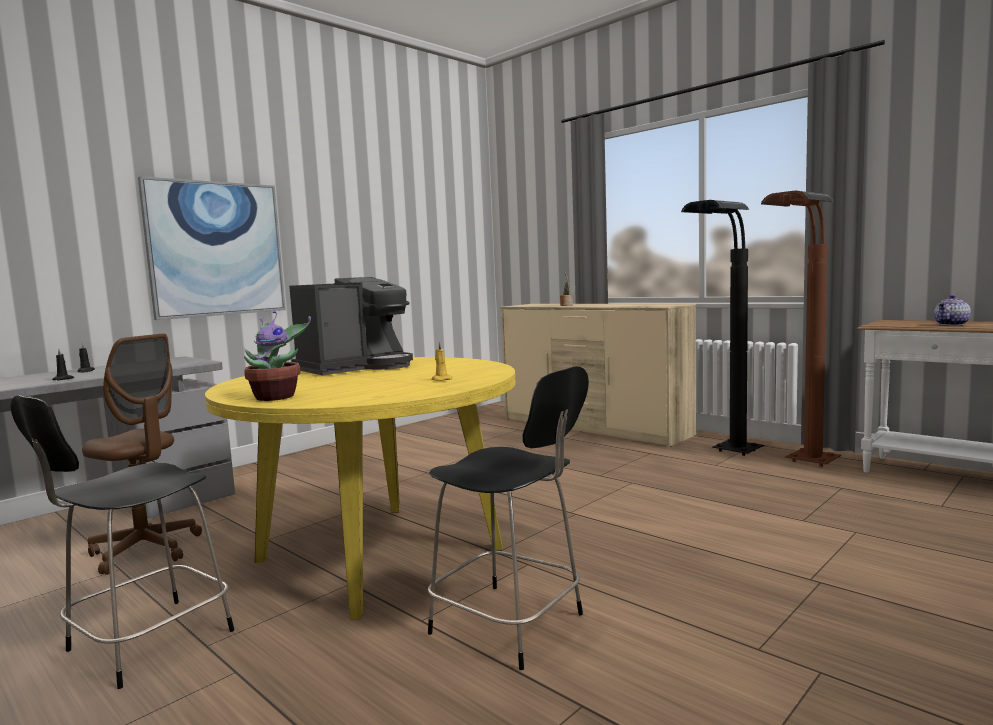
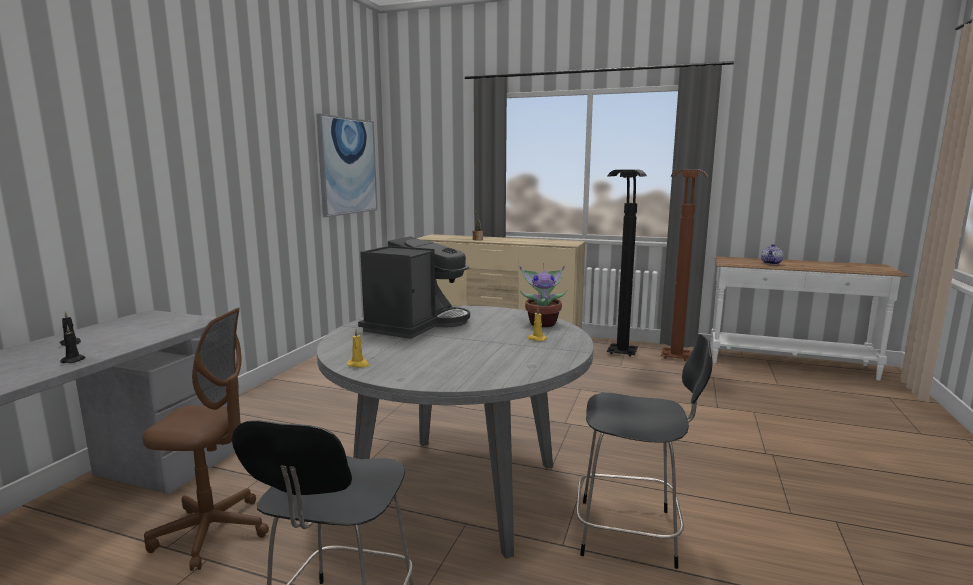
camera: 25 degrees left, 5 degrees up
picture [138,176,286,320] -> picture moved to [316,114,378,217]
yellow dining table [205,357,515,620] -> grey dining table [317,306,594,559]
potted plant [244,311,311,401] -> potted plant moved to [519,263,567,327]
none -> yellow candle [347,329,370,367]

